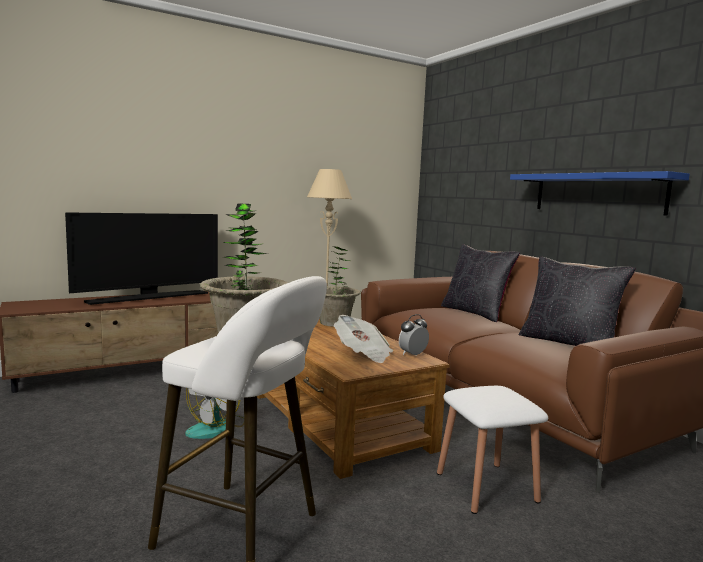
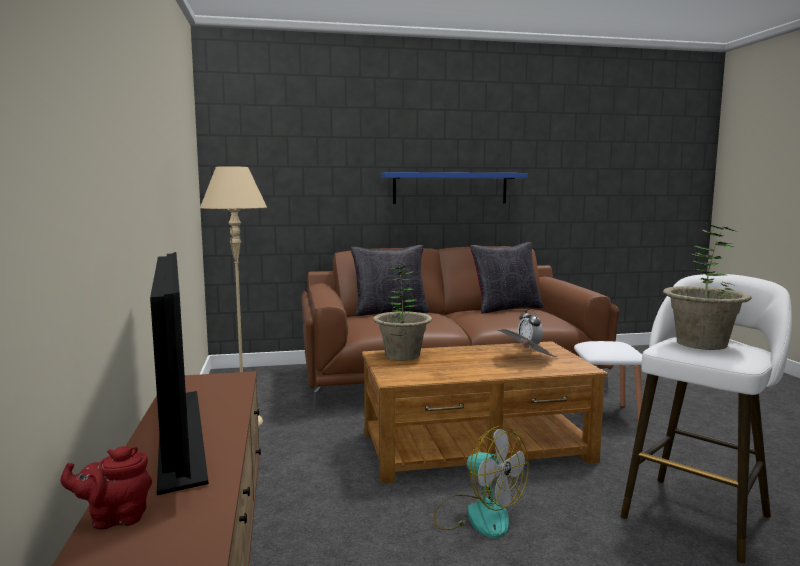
camera: 70 degrees left, 0 degrees up
none -> red teapot [61,446,152,530]

